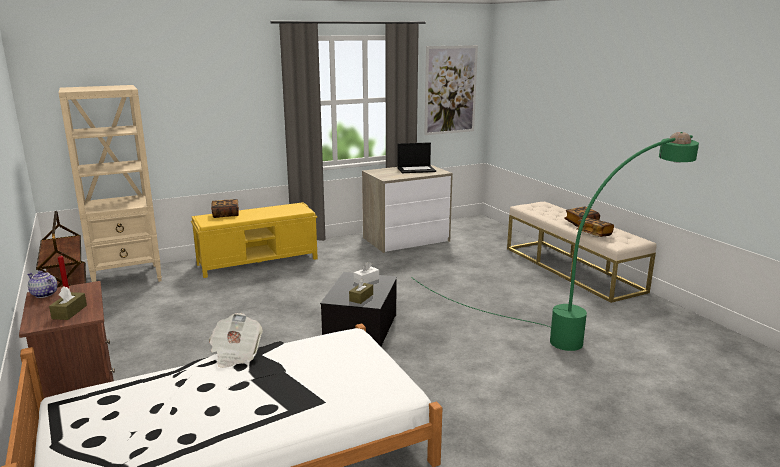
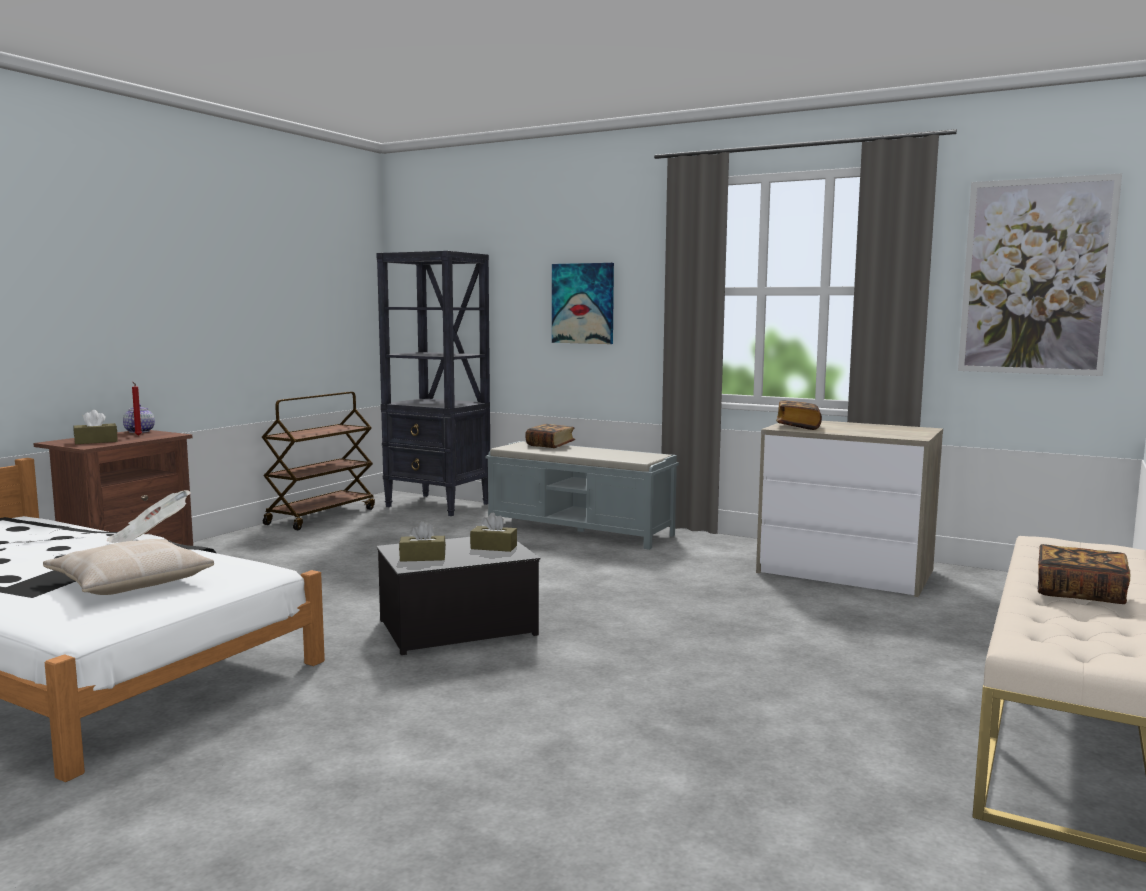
camera: 55 degrees right, 10 degrees down
beige bookcase [58,85,162,282] -> black bookcase [376,251,490,516]
yellow bench [191,202,318,278] -> grey bench [486,441,679,550]
white tissue box [354,262,379,284] -> brown tissue box [470,513,517,552]
laptop [397,142,436,173] -> none
green floor lamp [411,132,699,351] -> none
book [577,218,614,237] -> book moved to [776,400,822,430]
none -> beige pillow [43,539,214,595]
none -> picture [552,263,614,344]

